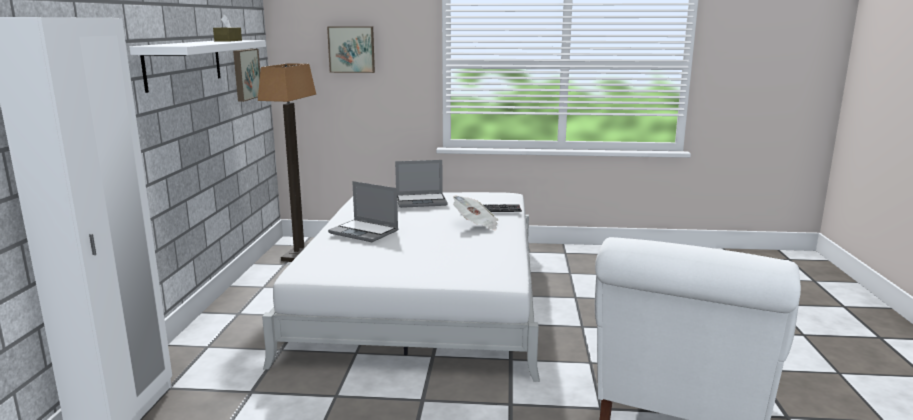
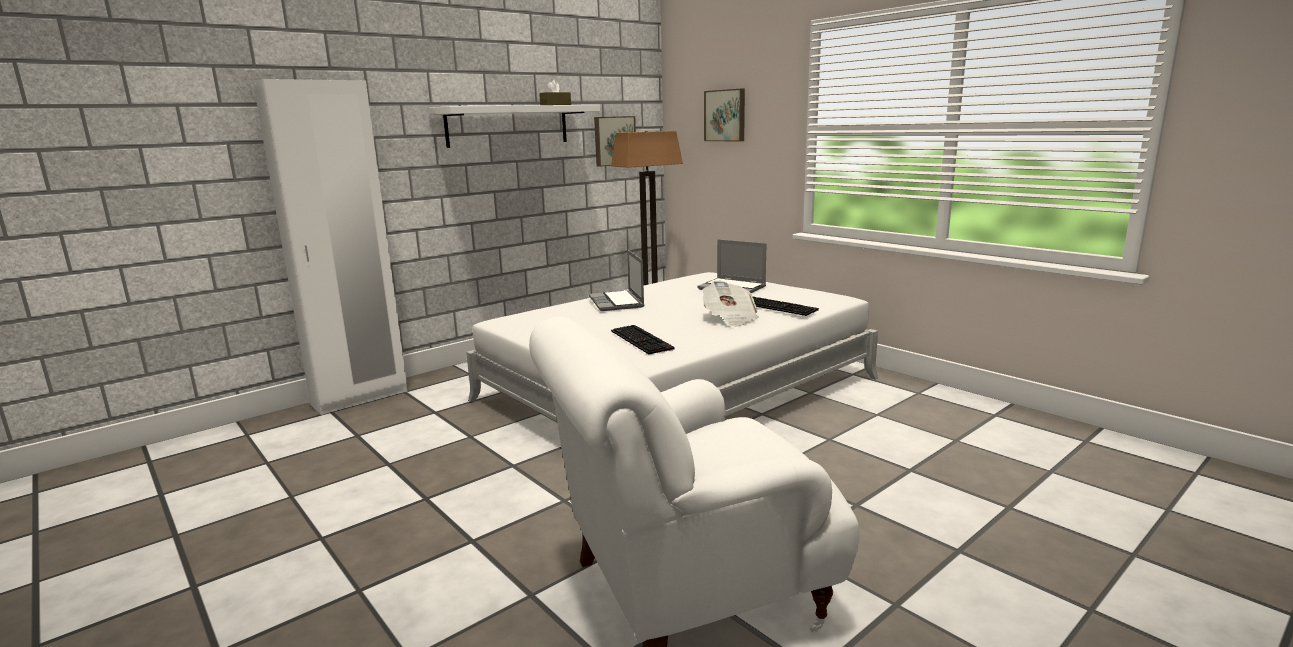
camera: 45 degrees right, 0 degrees up
none -> keyboard [611,325,675,354]

